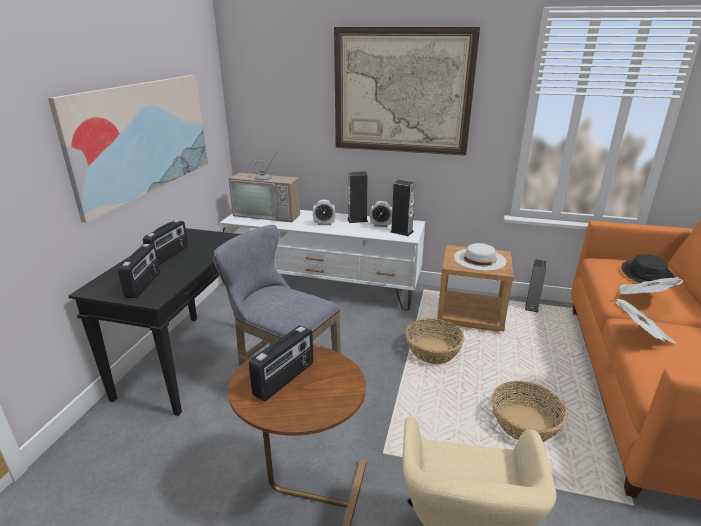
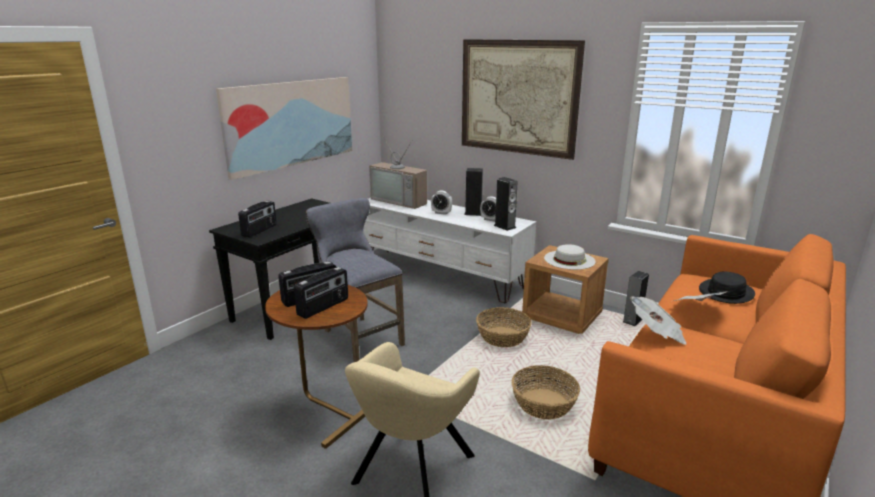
camera: 20 degrees right, 5 degrees down
radio [143,220,188,265] -> radio moved to [294,267,348,319]

